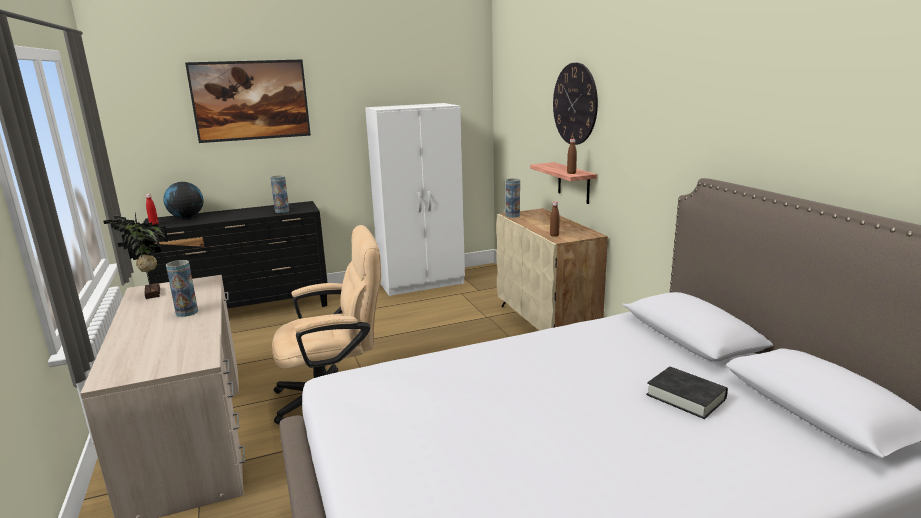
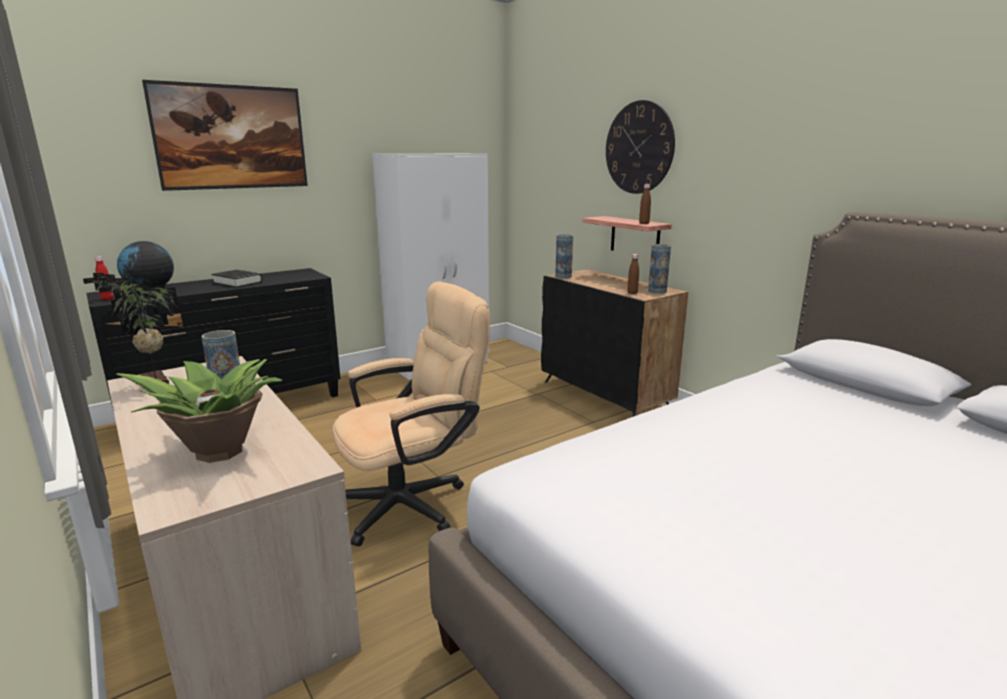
camera: 15 degrees left, 0 degrees up
vase [270,175,289,213] -> vase moved to [648,244,671,294]
beige cabinet [496,208,608,330] -> black cabinet [541,269,688,417]
black book [646,367,728,419] -> black book moved to [211,270,262,288]
none -> potted plant [116,359,282,463]

